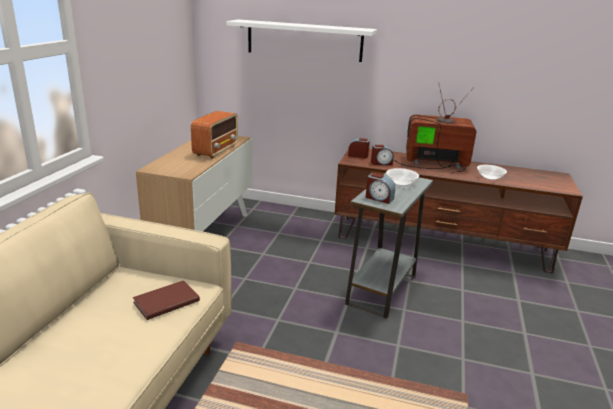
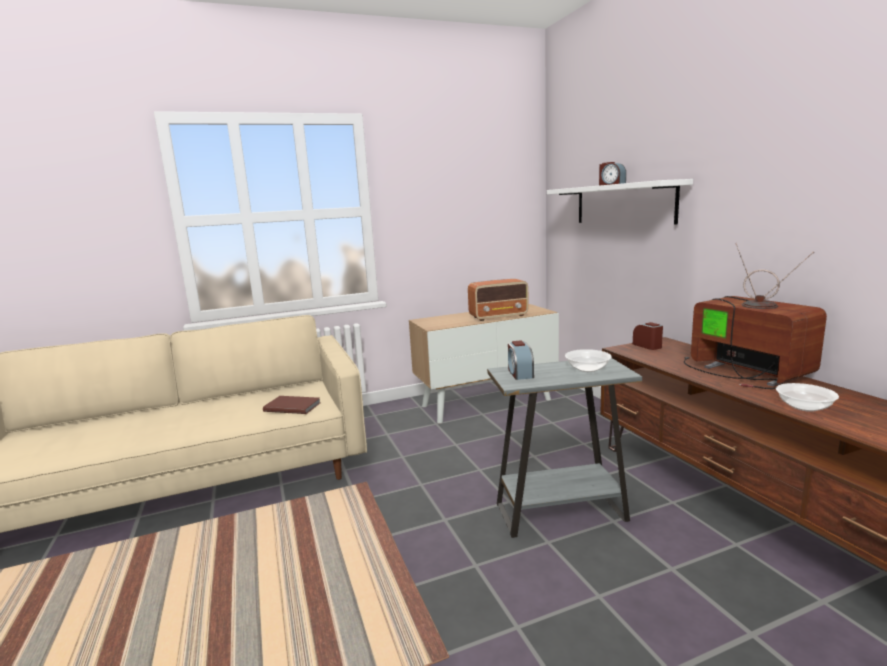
camera: 55 degrees right, 10 degrees down
alarm clock [371,145,394,165] -> alarm clock moved to [599,162,626,186]

